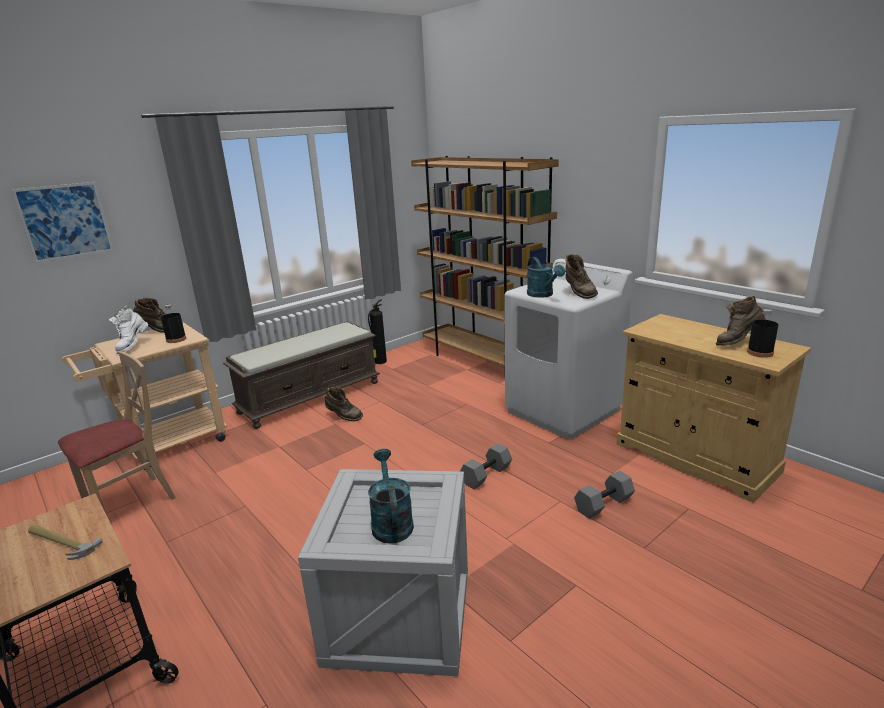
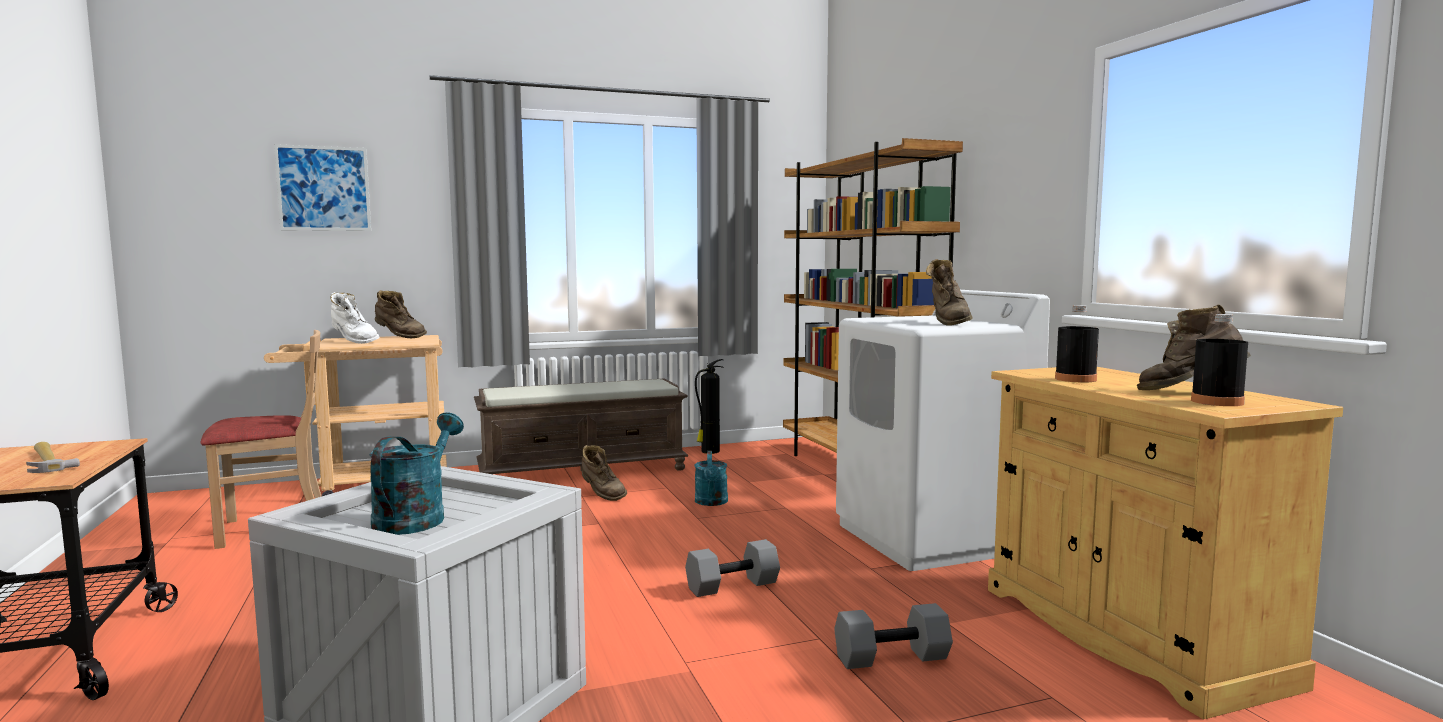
camera: 20 degrees right, 15 degrees down
white boot [109,306,148,354] -> white boot turned 90 degrees counterclockwise [330,292,379,344]
black bottle [161,304,186,343] -> black bottle moved to [1055,305,1099,383]
turquoise watering can [527,257,565,298] -> turquoise watering can moved to [694,451,728,506]

